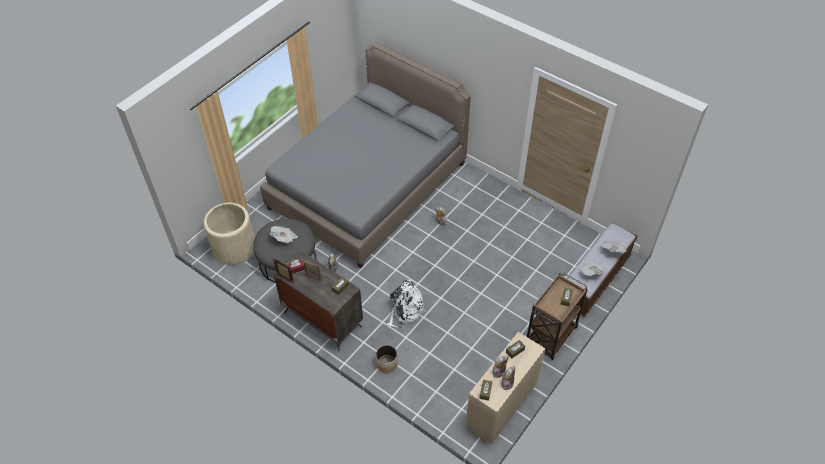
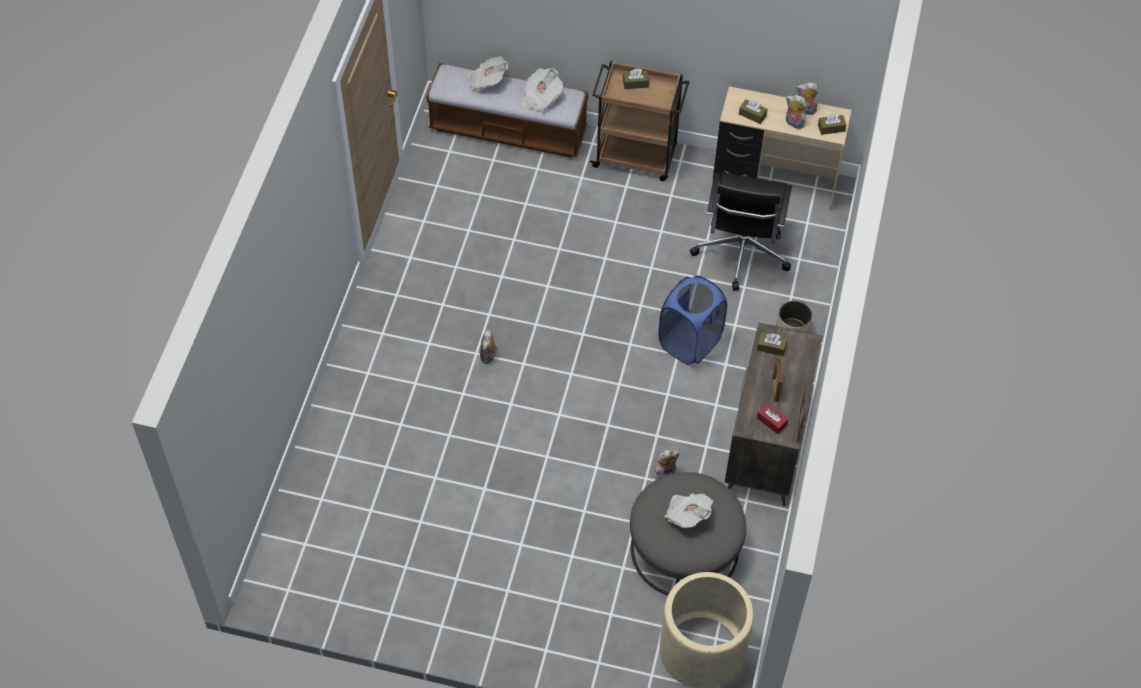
camera: 115 degrees left, 5 degrees up
grey bed [260,42,471,268] -> none
white backpack [387,279,425,328] -> blue laundry basket [658,276,727,365]
none -> black office chair [690,173,792,291]

